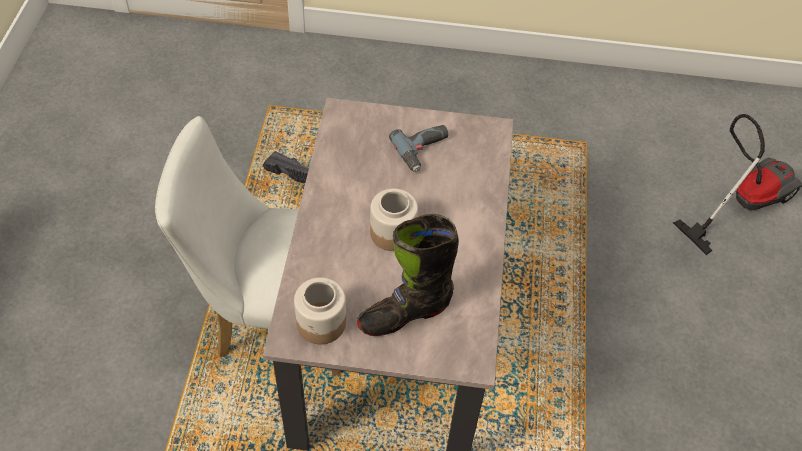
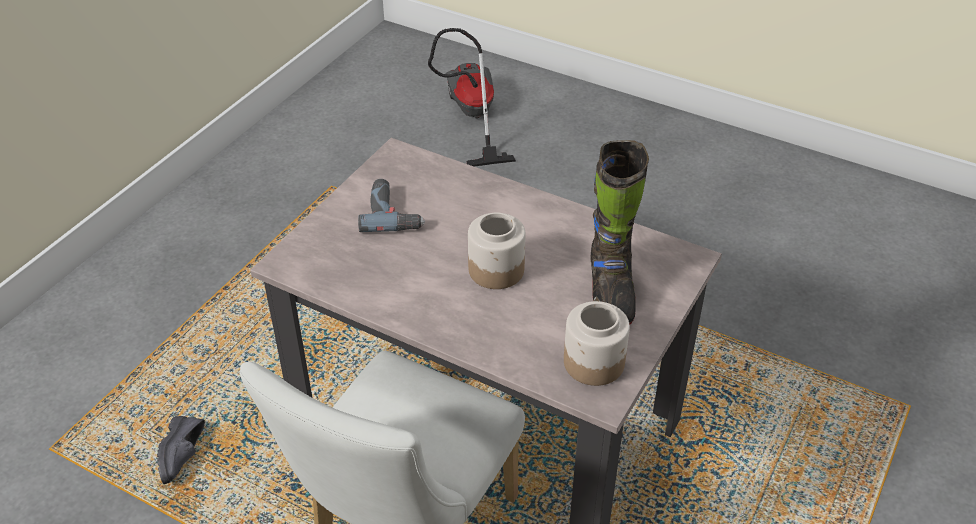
camera: 65 degrees left, 10 degrees down
black shoe [263,151,309,183] -> black shoe turned 135 degrees clockwise [157,416,205,484]

